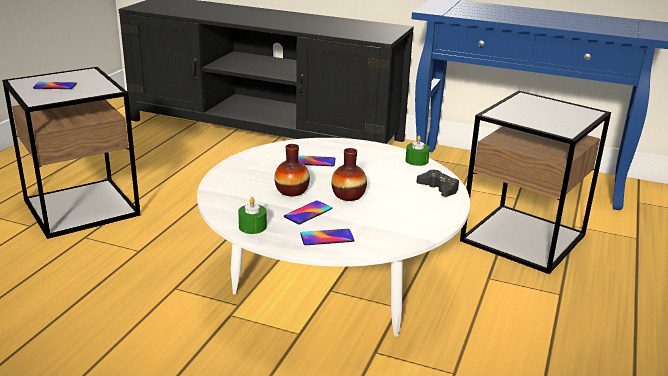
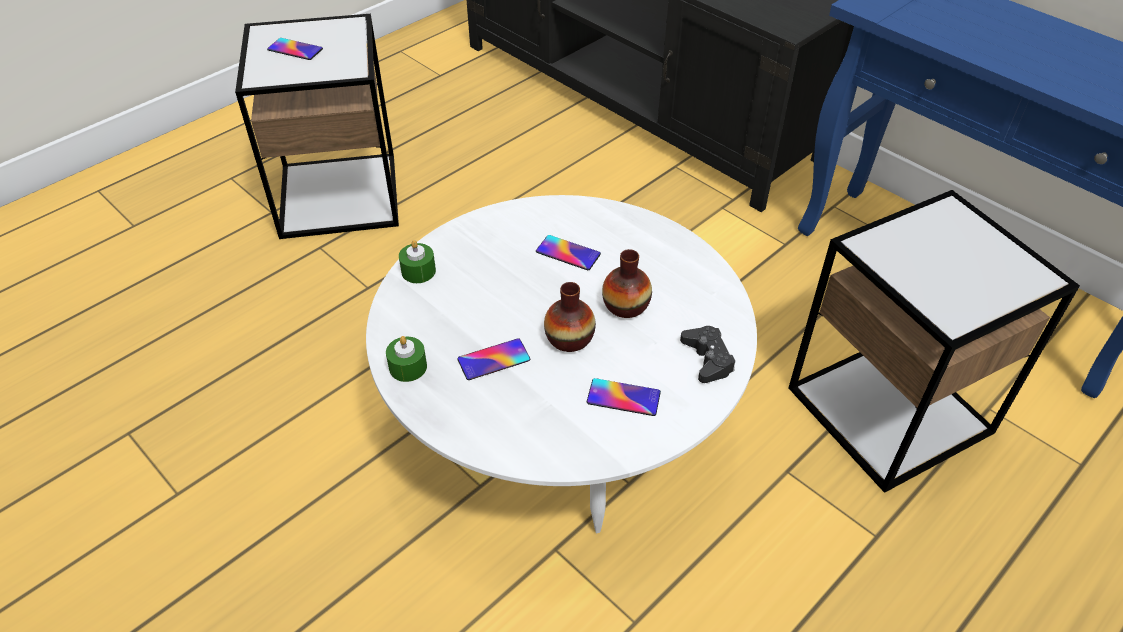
camera: 25 degrees right, 20 degrees up
vase [274,144,310,196] -> vase moved to [602,249,652,318]
phone [300,229,354,245] -> phone moved to [587,378,661,416]
green candle [406,136,430,166] -> green candle moved to [399,240,436,283]

